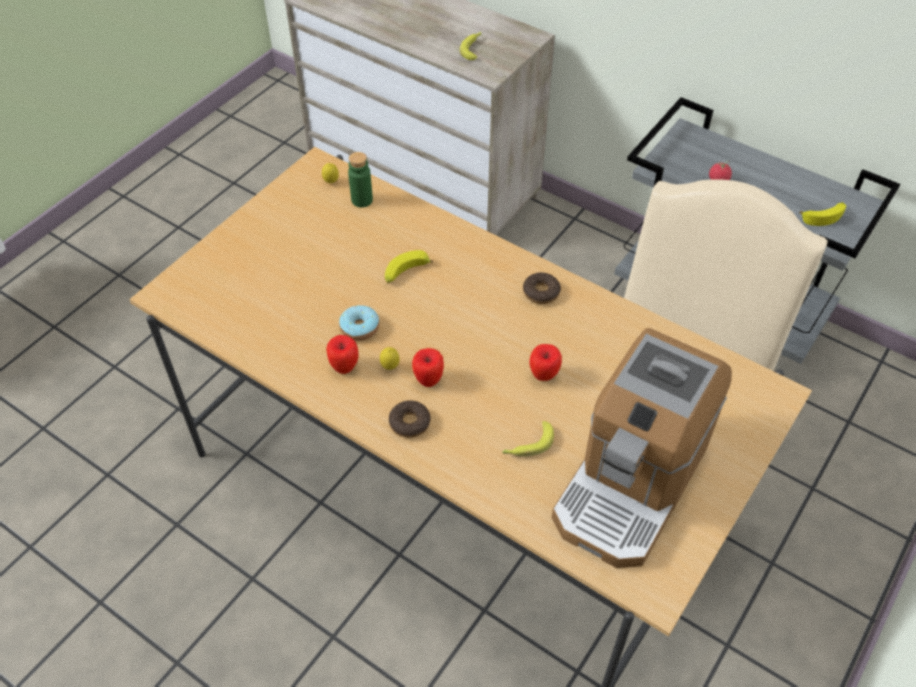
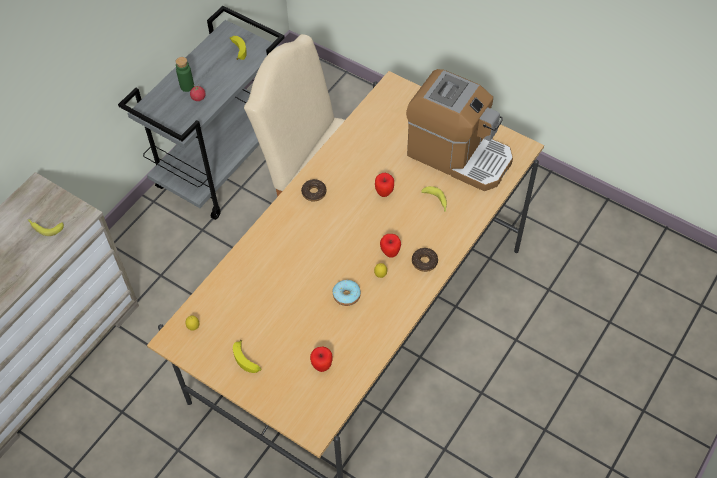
camera: 90 degrees left, 5 degrees up
apple [327,335,359,374] -> apple moved to [310,346,333,372]
green bottle [348,152,373,207] -> green bottle moved to [175,57,194,92]
banana [385,250,433,283] -> banana moved to [233,340,262,373]

